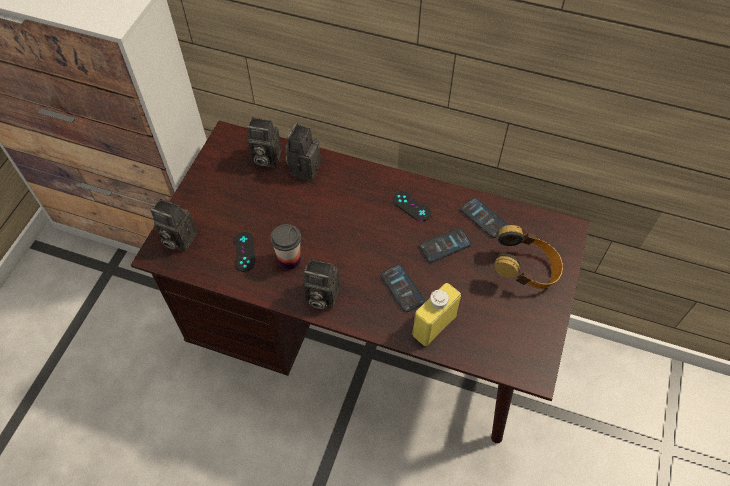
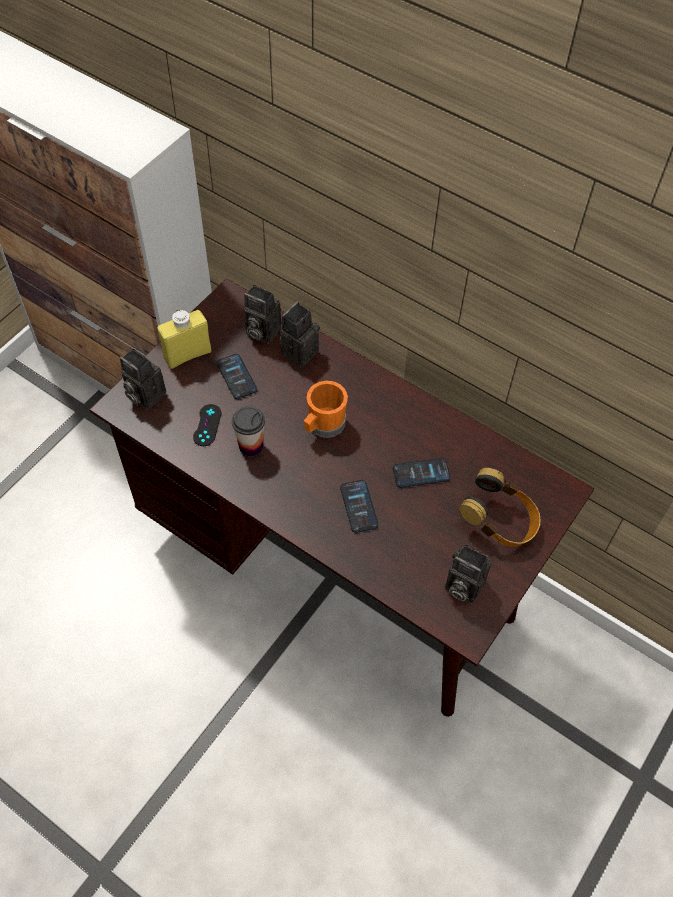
camera: 15 degrees right, 0 degrees up
camera [303,259,340,310] -> camera moved to [445,544,492,604]
black game controller [393,191,431,221] -> none
yellow bottle [413,283,461,346] -> yellow bottle moved to [158,310,211,369]
phone [460,197,508,238] -> phone moved to [217,354,257,399]
none -> orange mug [304,381,348,438]

